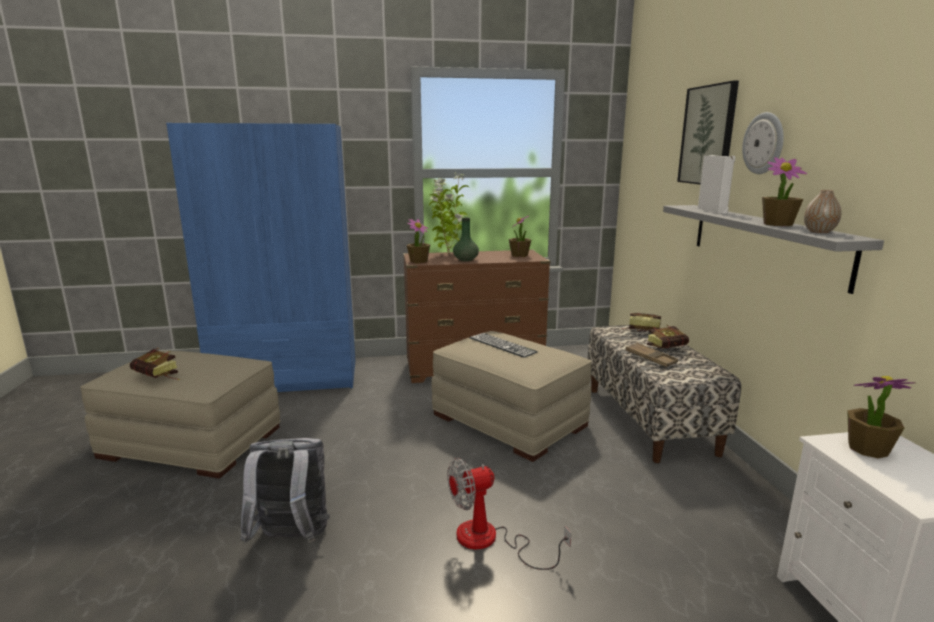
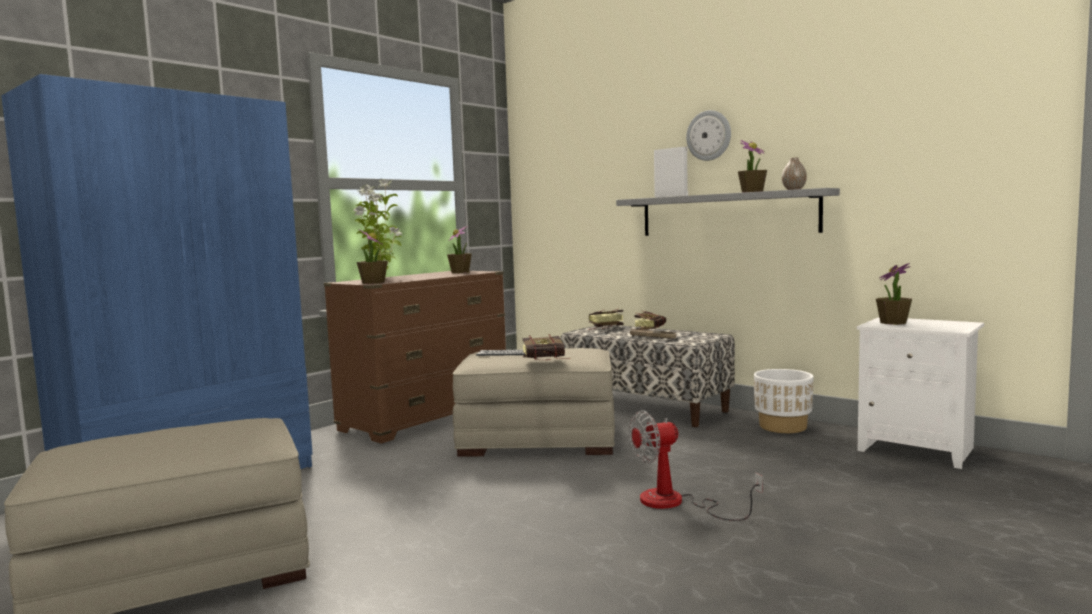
camera: 40 degrees left, 10 degrees down
book [130,348,179,380] -> book moved to [523,334,570,360]
grey backpack [240,438,330,544] -> none
fan [447,458,571,570] -> fan turned 45 degrees clockwise [629,410,763,521]
green vase [453,218,479,261] -> none
picture [677,81,739,185] -> none
none -> white planter [754,369,814,433]

